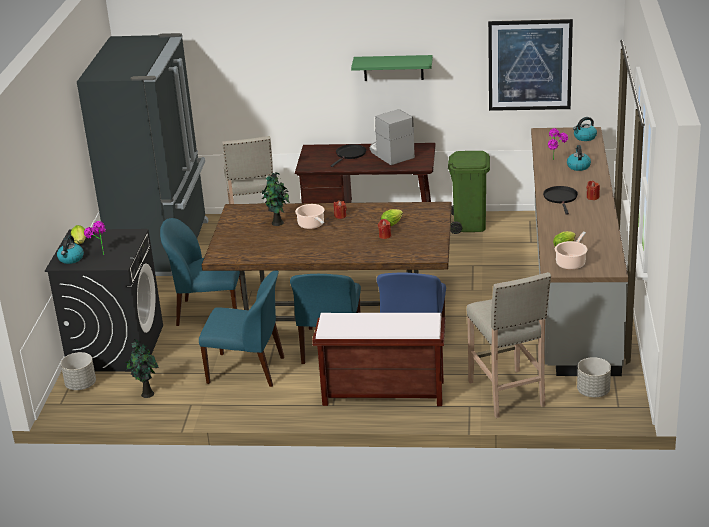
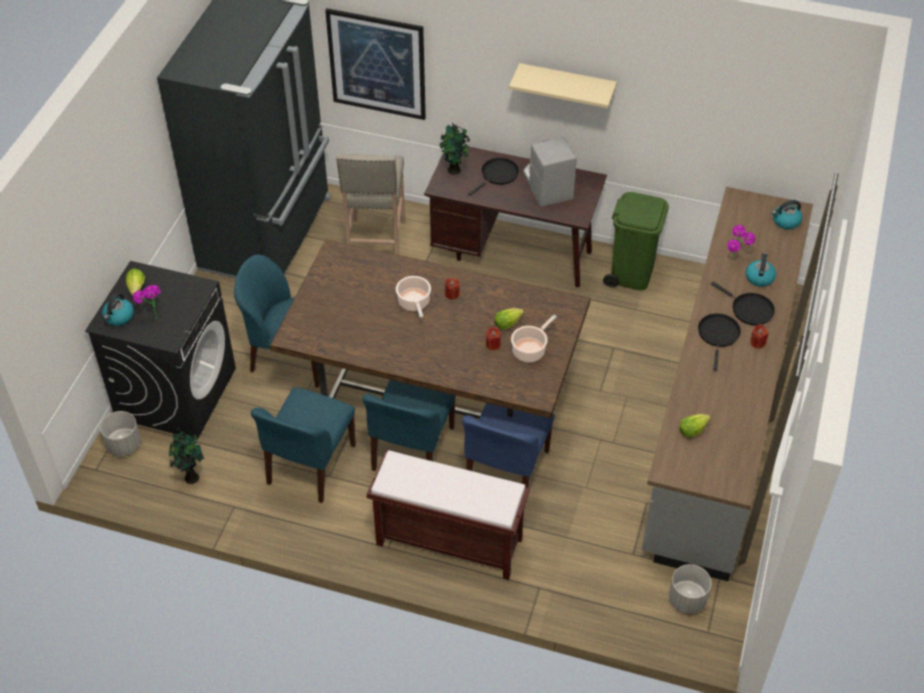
camera: 10 degrees right, 20 degrees up
blue chair [199,270,284,387] -> blue chair turned 90 degrees clockwise [251,387,356,503]
potted plant [262,172,290,226] -> potted plant moved to [440,123,470,175]
green shelf [351,55,433,81] -> beige shelf [509,63,617,108]
beige stool [467,272,551,418] -> none
picture [488,19,573,111] -> picture moved to [325,8,426,120]
cooking pot [555,232,587,270] -> cooking pot moved to [511,315,557,363]
none -> black frying pan [711,282,775,325]

